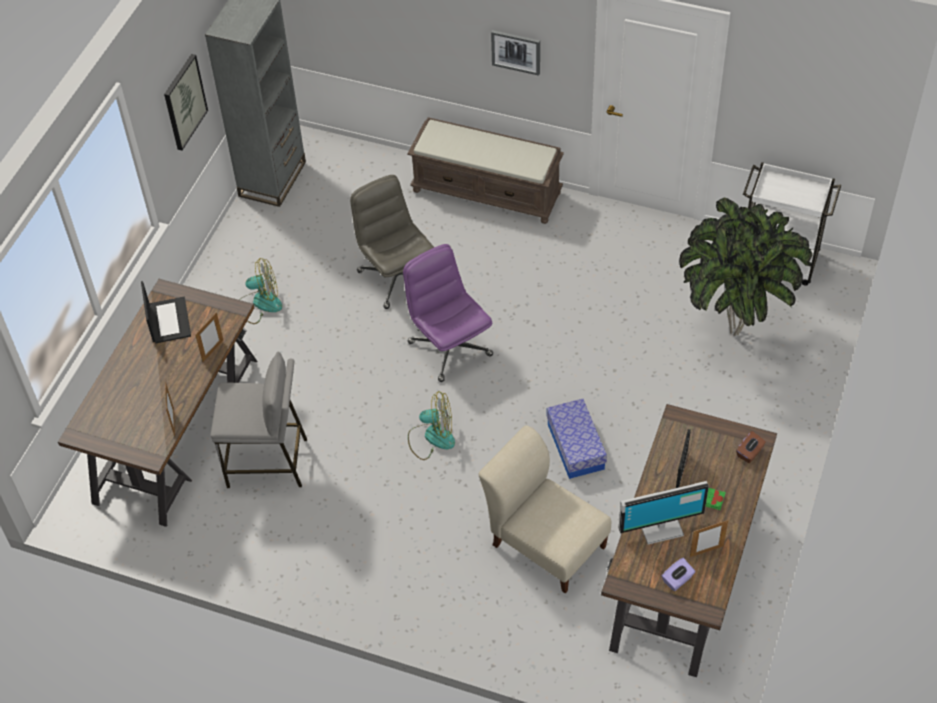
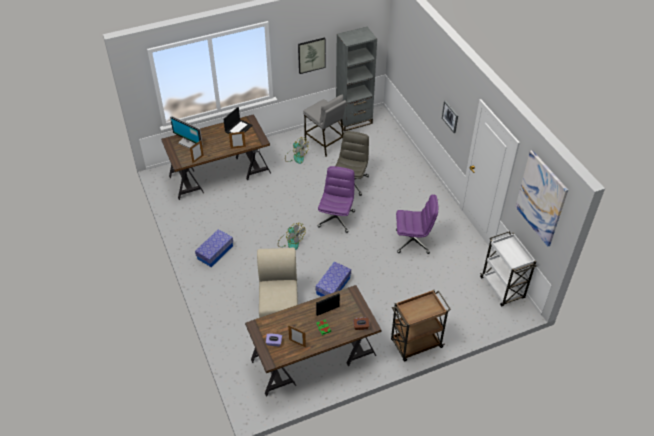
camera: 45 degrees right, 5 degrees down
grey stool [210,352,307,488] -> grey stool moved to [303,95,346,157]
brown bench [407,117,564,224] -> none
monitor [619,481,709,545] -> monitor moved to [170,116,203,149]
potted plant [679,198,812,336] -> none
none -> storage box [195,229,233,267]
none -> brown cart [391,290,451,362]
none -> purple office chair [396,194,438,254]
none -> picture [515,150,568,246]

